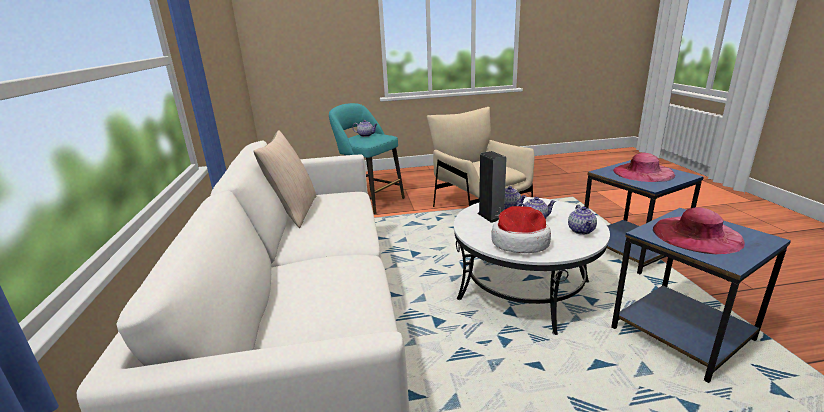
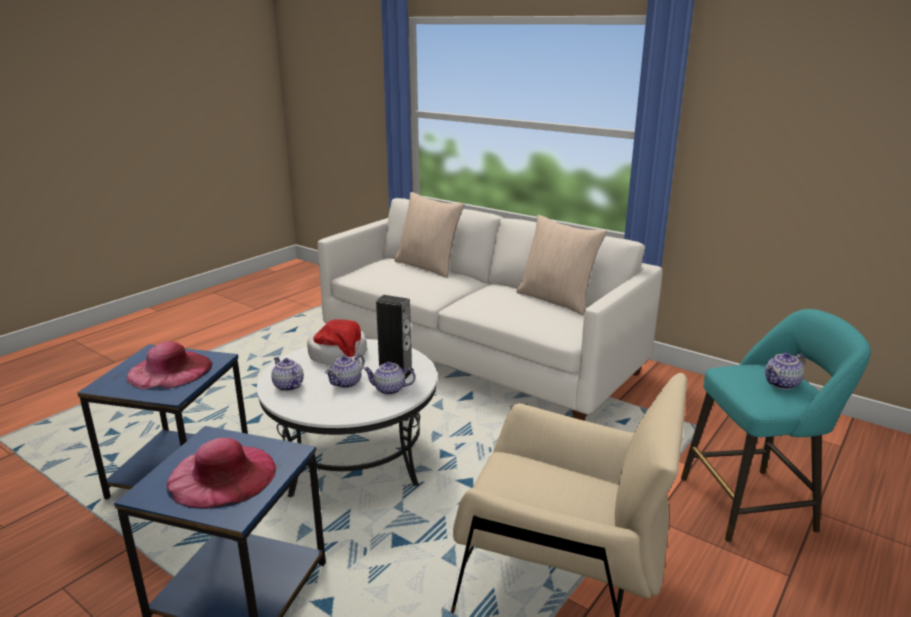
camera: 135 degrees right, 0 degrees up
none -> beige pillow [394,192,465,278]

